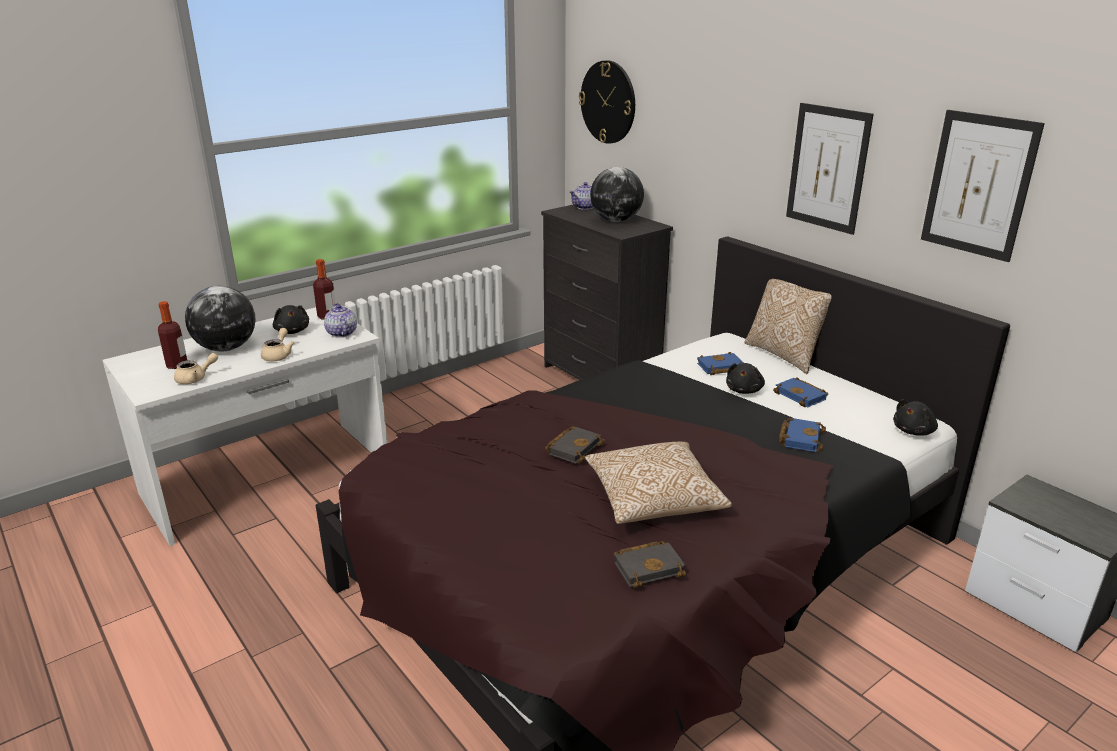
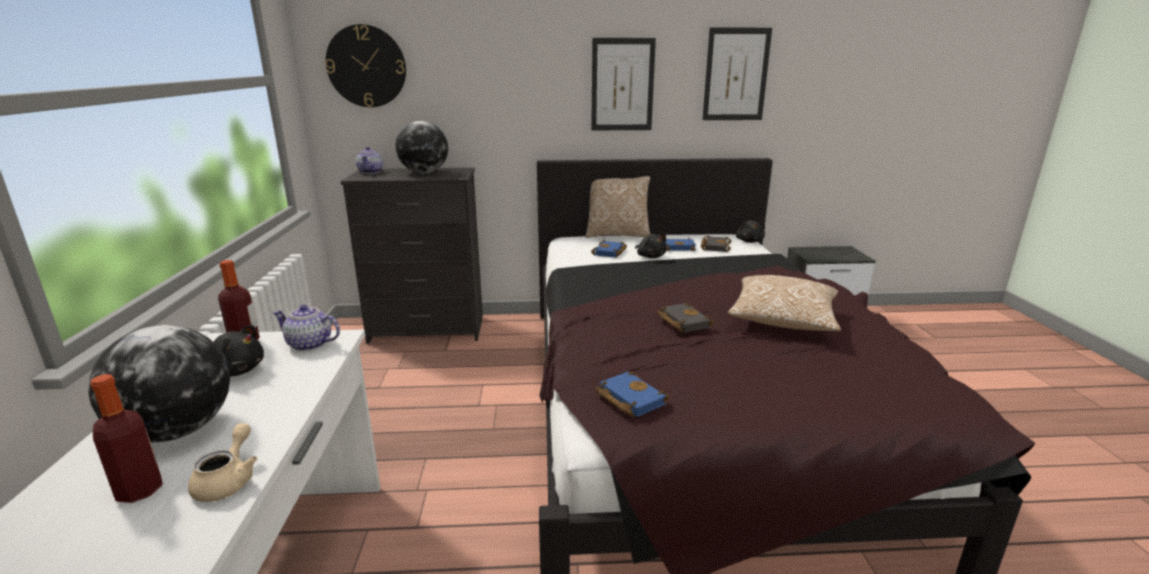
camera: 55 degrees left, 5 degrees down
beige teapot [261,328,294,362] -> none
black book [614,541,686,588] -> black book moved to [701,235,731,252]
blue book [779,418,826,452] -> blue book moved to [596,371,669,417]

